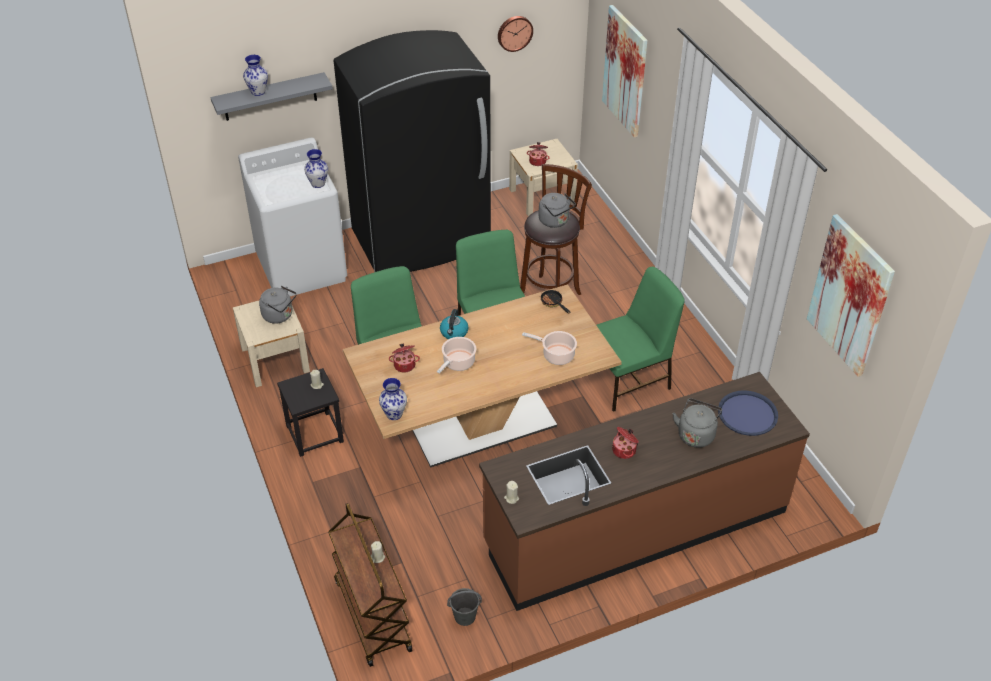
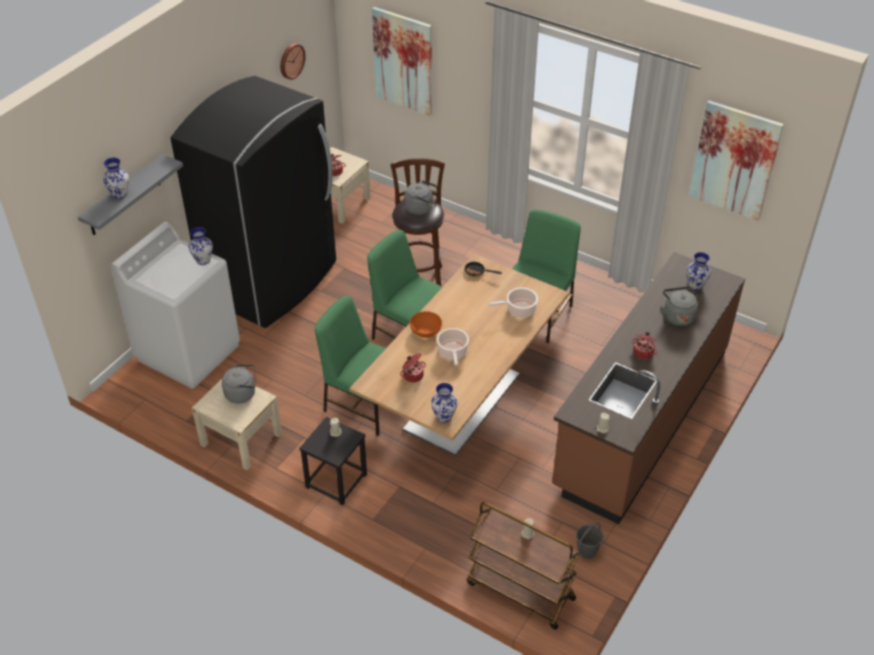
camera: 35 degrees left, 0 degrees up
kettle [440,309,469,339] -> orange bowl [410,311,442,338]
blue tray [718,390,778,436] -> vase [686,252,711,290]

